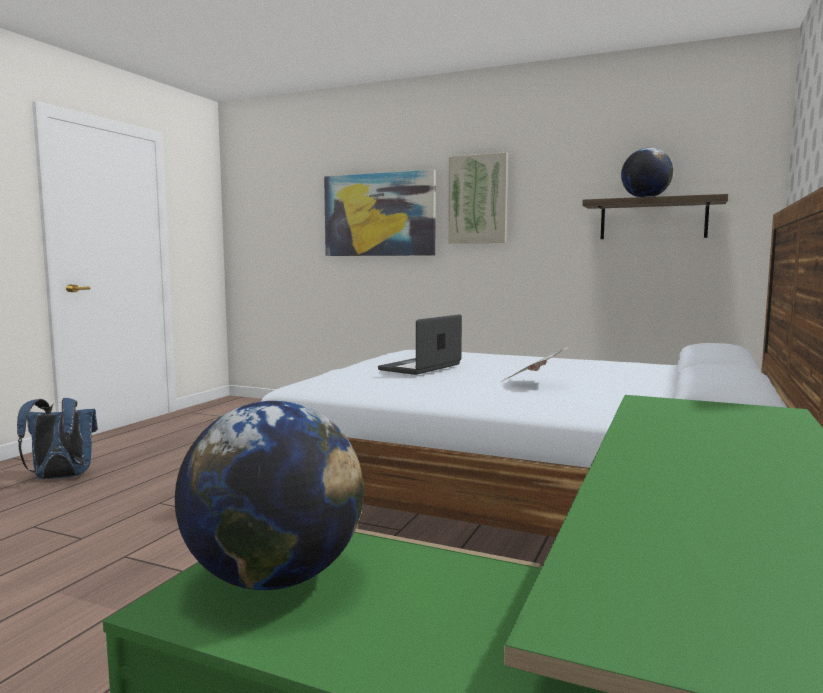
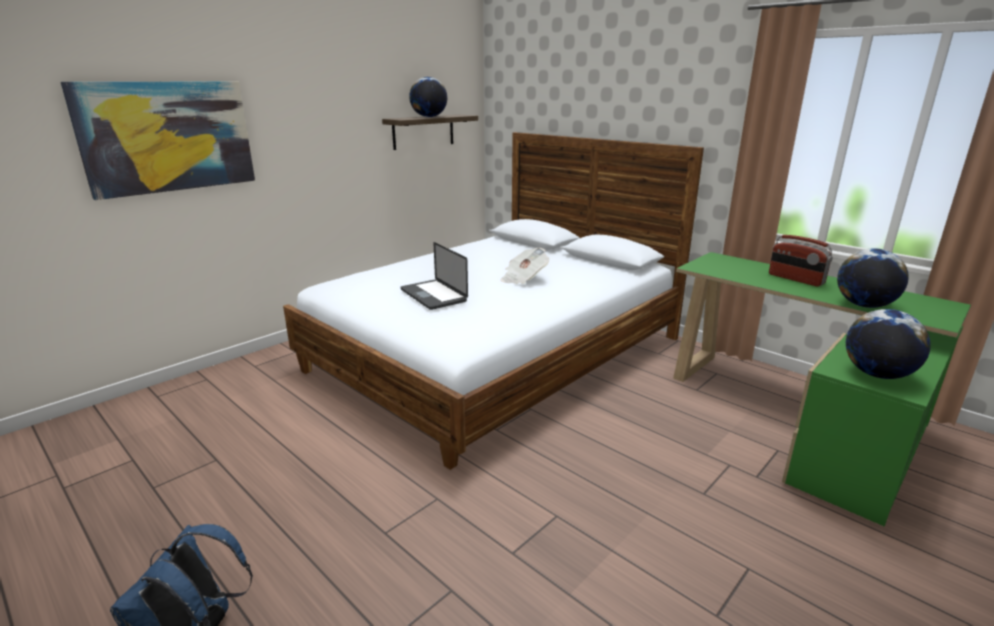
camera: 70 degrees left, 15 degrees up
picture [448,152,508,244] -> none
none -> radio [769,235,833,286]
none -> globe [837,248,909,308]

